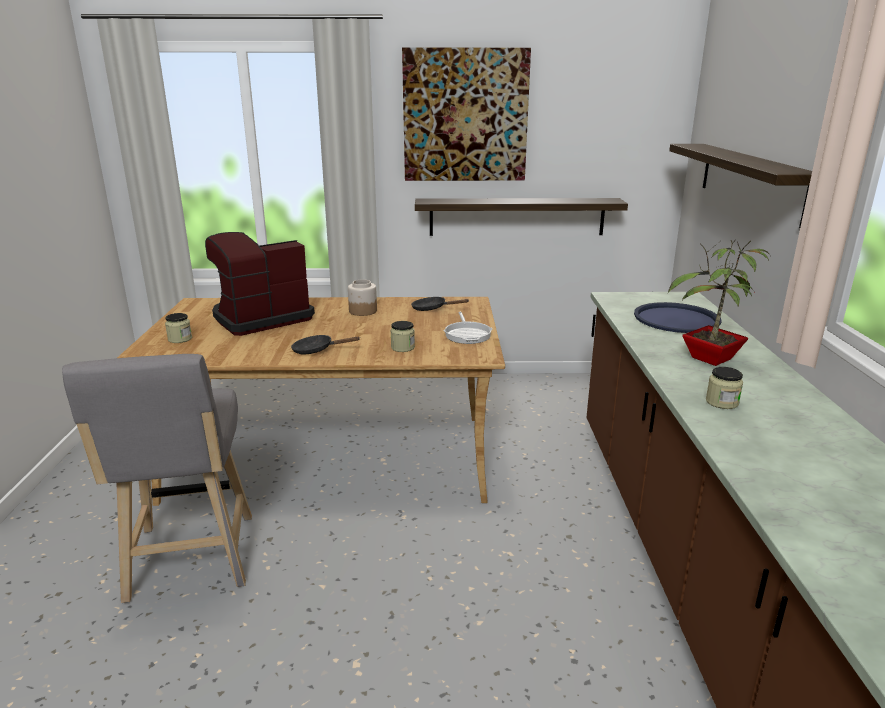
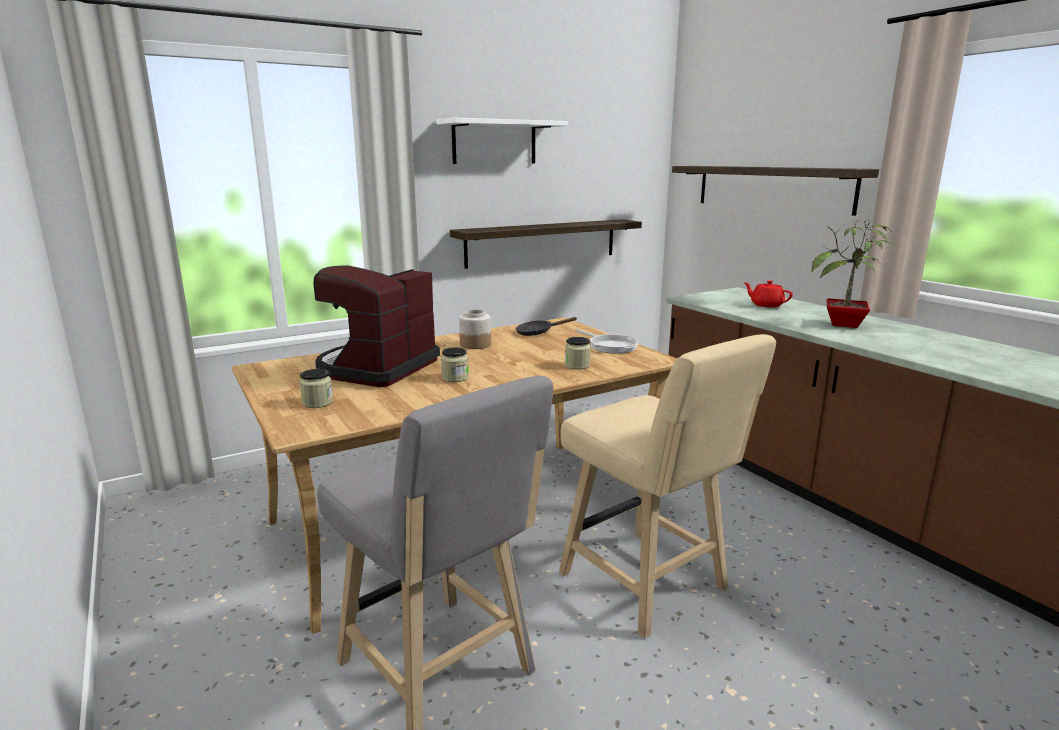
camera: 30 degrees left, 5 degrees down
black frying pan [291,335,360,355] -> none
picture [402,48,531,181] -> white shelf [437,118,568,164]
blue tray [634,302,722,333] -> red teapot [744,280,793,308]
jar [706,367,743,409] -> jar moved to [441,347,469,382]
none -> beige stool [559,334,776,639]

